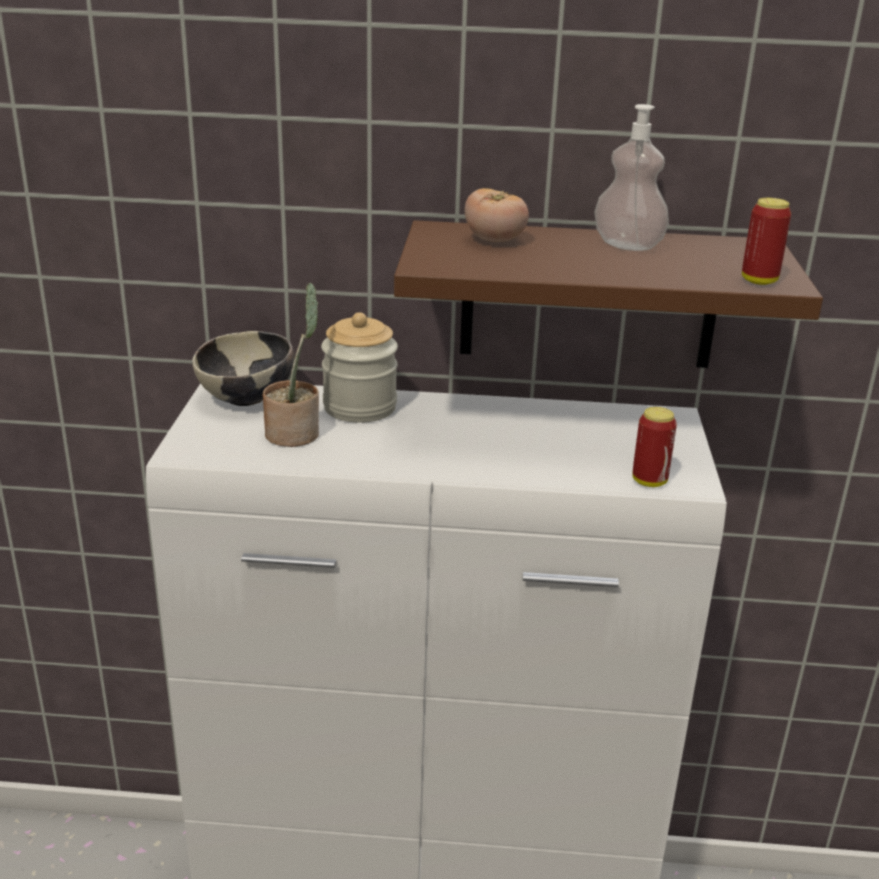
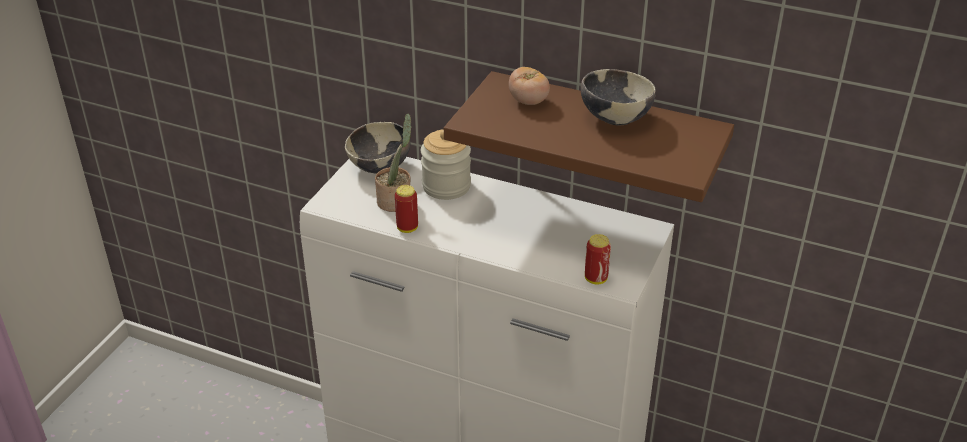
camera: 20 degrees right, 10 degrees up
soap dispenser [594,104,669,251] -> bowl [581,69,656,126]
can [742,198,791,285] -> can moved to [395,185,418,233]

